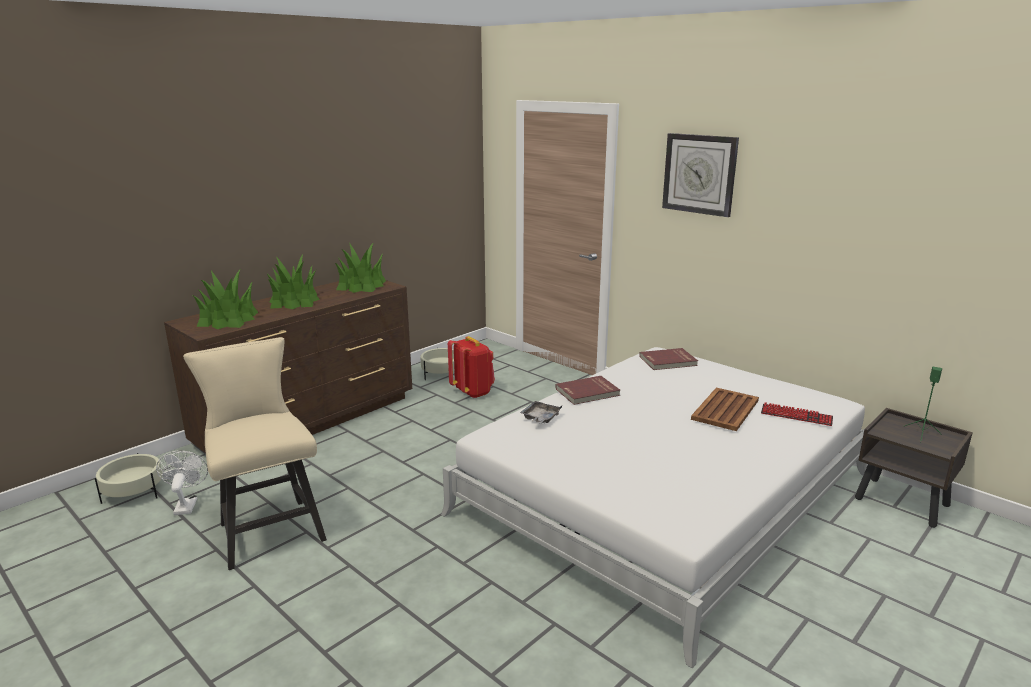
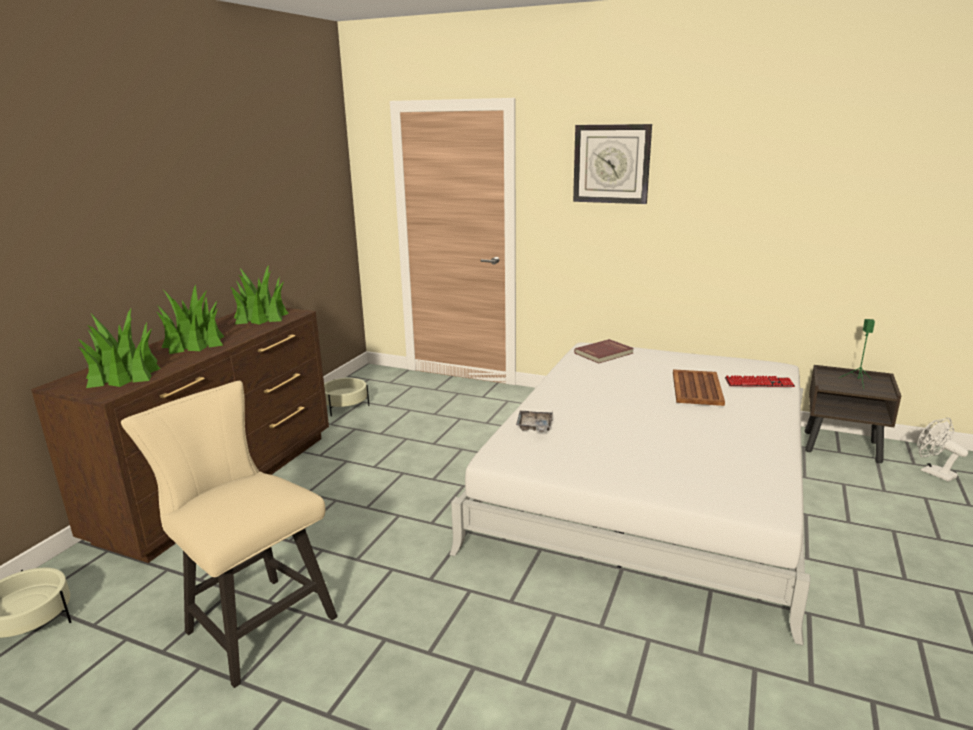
camera: 20 degrees left, 0 degrees up
white fan [156,450,208,515] -> white fan moved to [917,418,968,482]
red backpack [448,336,495,398] -> none
red book [555,376,620,405] -> none

